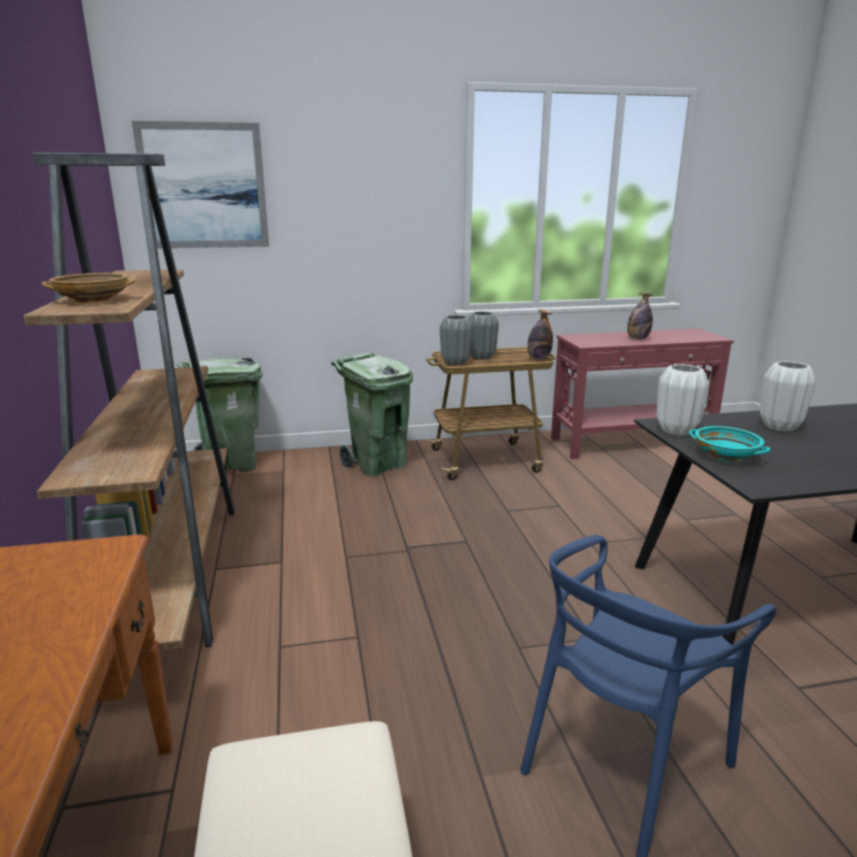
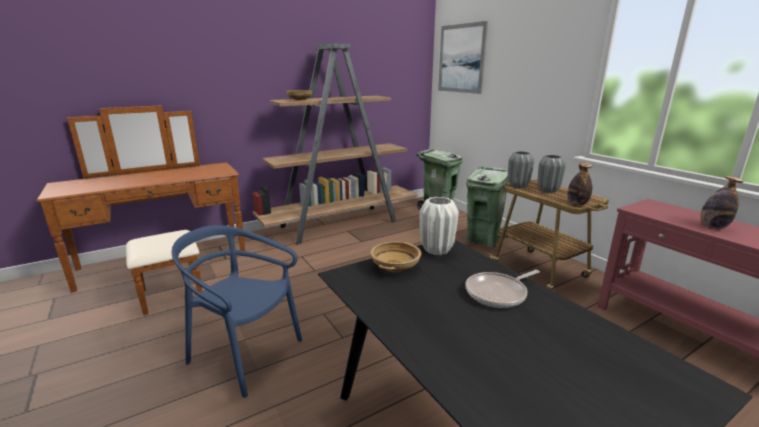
camera: 70 degrees right, 0 degrees up
turquoise bowl [689,426,771,462] -> beige bowl [370,241,421,272]
white vase [760,361,816,432] -> frying pan [465,270,540,308]

